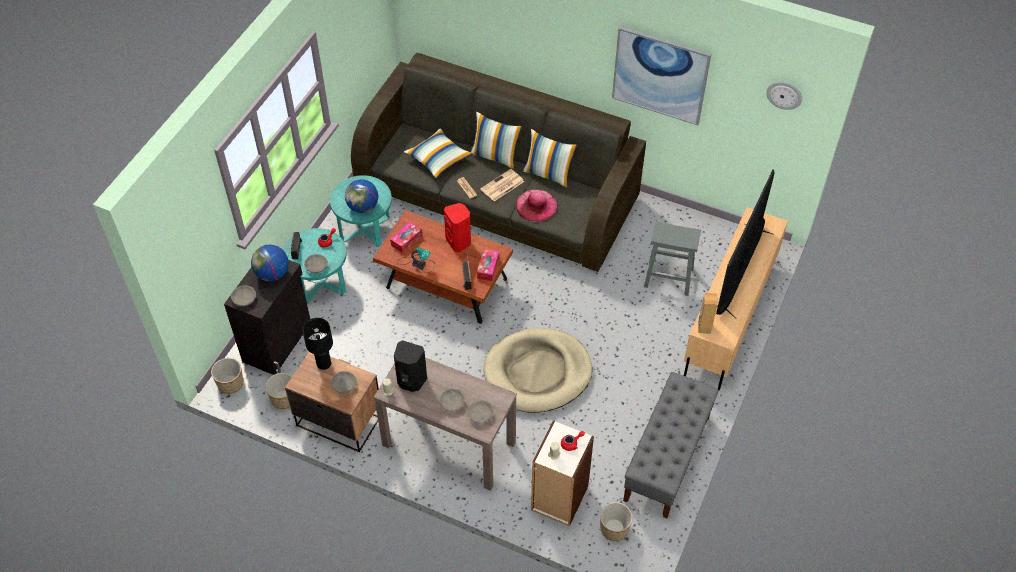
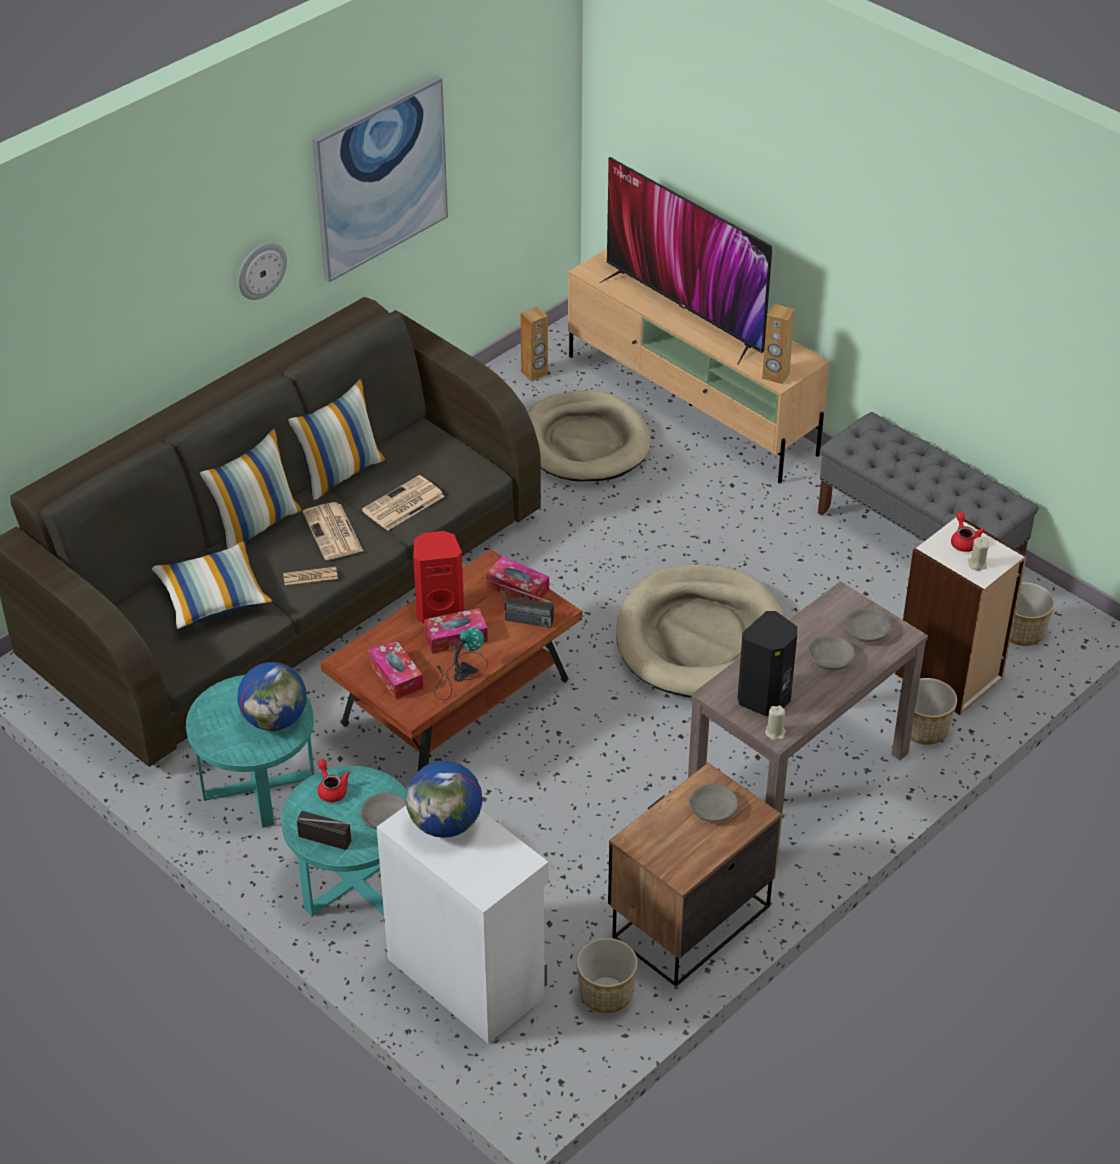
camera: 70 degrees left, 10 degrees down
planter [211,358,244,394] -> planter moved to [910,678,957,745]
black cabinet [224,260,310,375] -> white cabinet [377,806,549,1044]
grey bowl [231,285,256,306] -> none
black table lamp [302,318,333,370] -> none
pink hat [516,190,557,222] -> newspaper [362,475,445,531]
grey stool [644,222,701,296] -> beige dog bed [528,390,650,481]
wall clock [766,82,802,110] -> wall clock moved to [238,243,287,300]
none -> tissue box [424,608,488,654]
none -> brown speaker [520,307,548,381]

